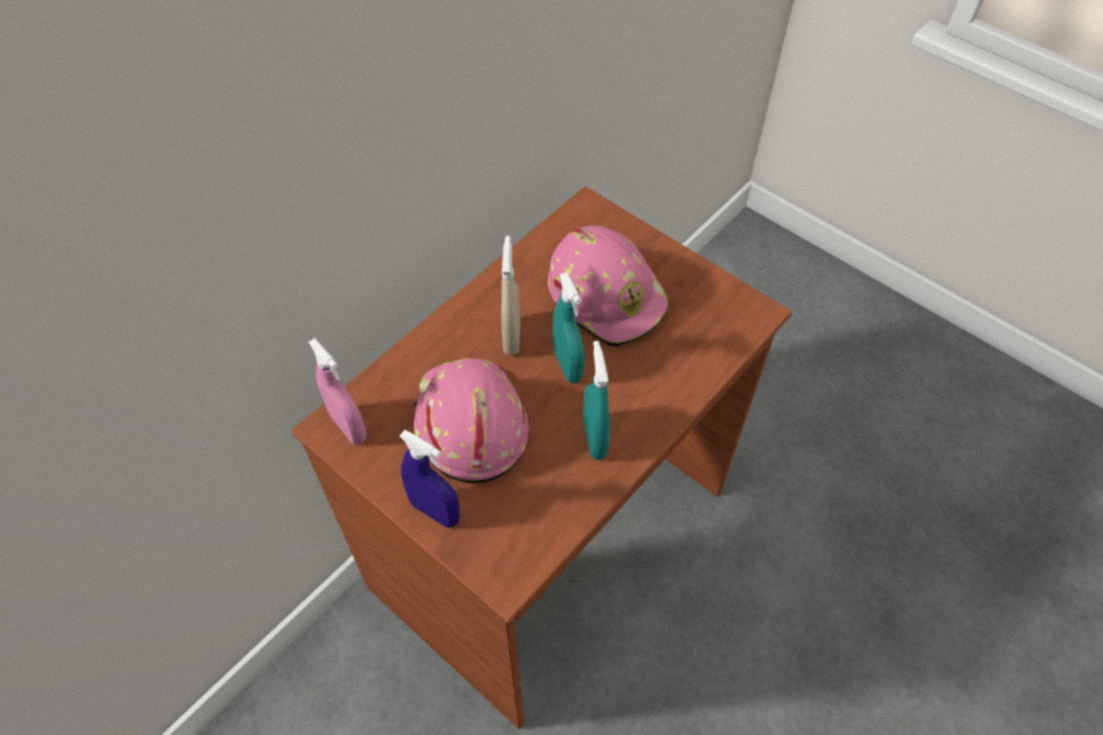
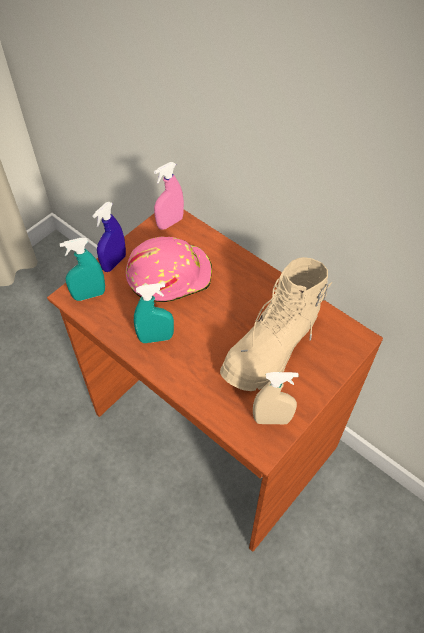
camera: 90 degrees right, 0 degrees up
beige spray bottle [501,236,520,355] -> beige spray bottle moved to [253,372,298,424]
pink hard hat [548,226,670,347] -> beige boot [220,257,332,391]
turquoise spray bottle [553,272,585,383] -> turquoise spray bottle moved to [60,238,105,301]

